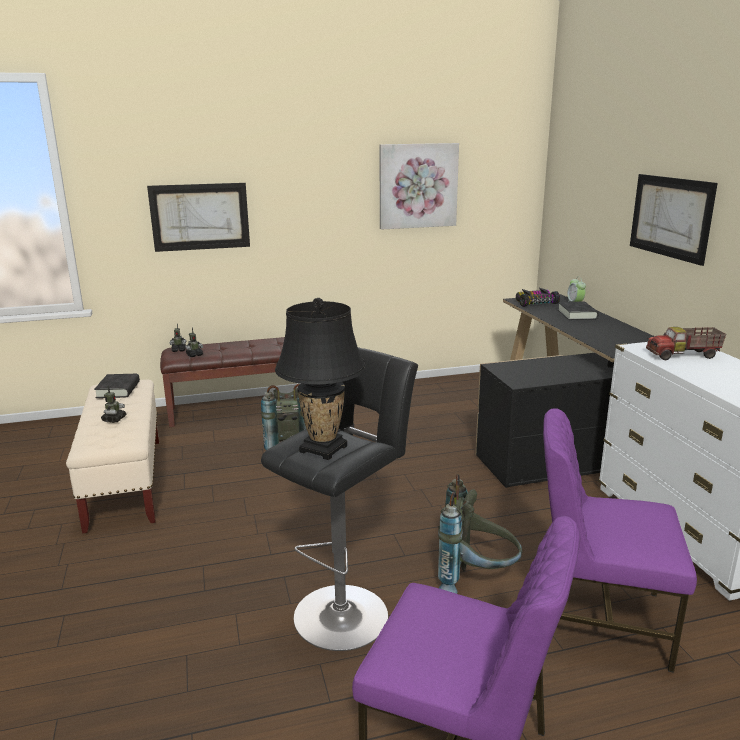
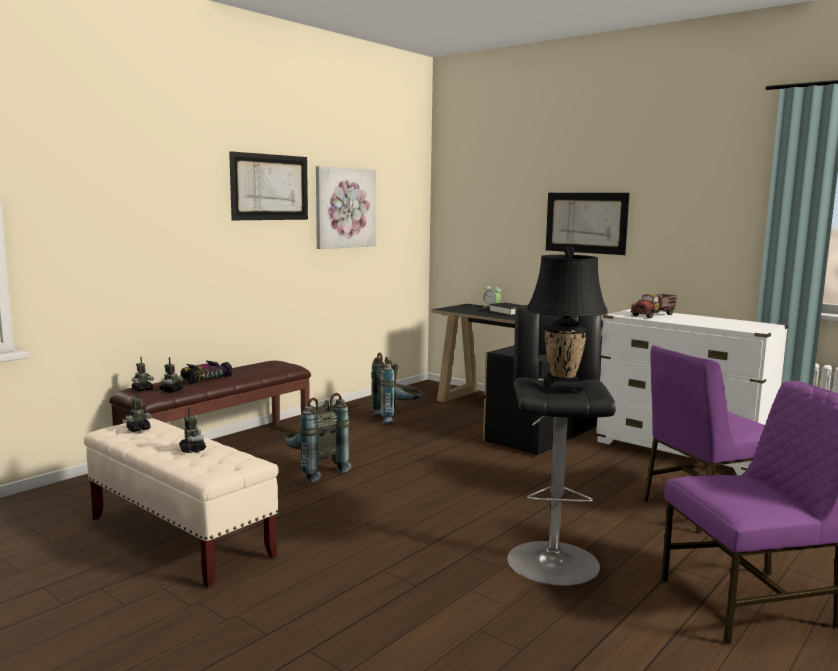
camera: 35 degrees left, 10 degrees down
black book [94,374,140,398] -> toy robot [126,390,152,432]
picture [147,183,250,252] -> picture moved to [229,151,308,220]
grey backpack [438,474,523,594] -> grey backpack moved to [371,353,423,424]
toy car [516,288,560,307] -> toy car moved to [181,360,232,384]

